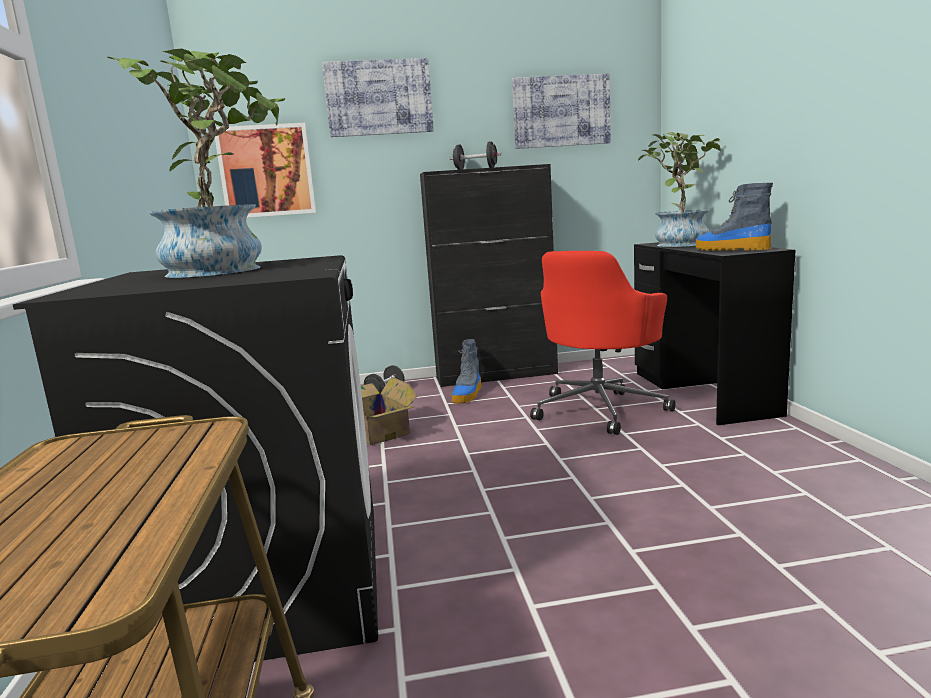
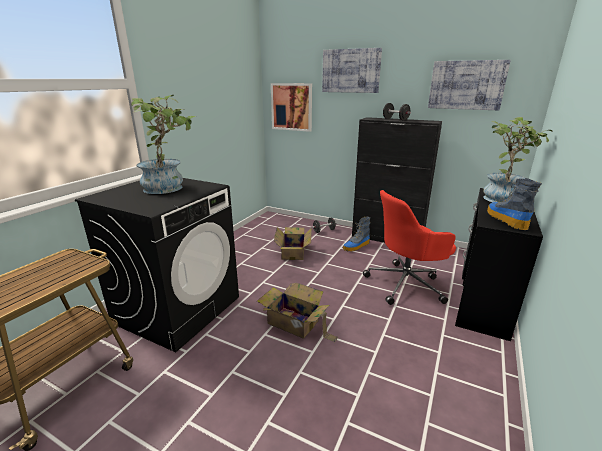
camera: 35 degrees right, 10 degrees up
none -> cardboard box [257,283,338,342]

